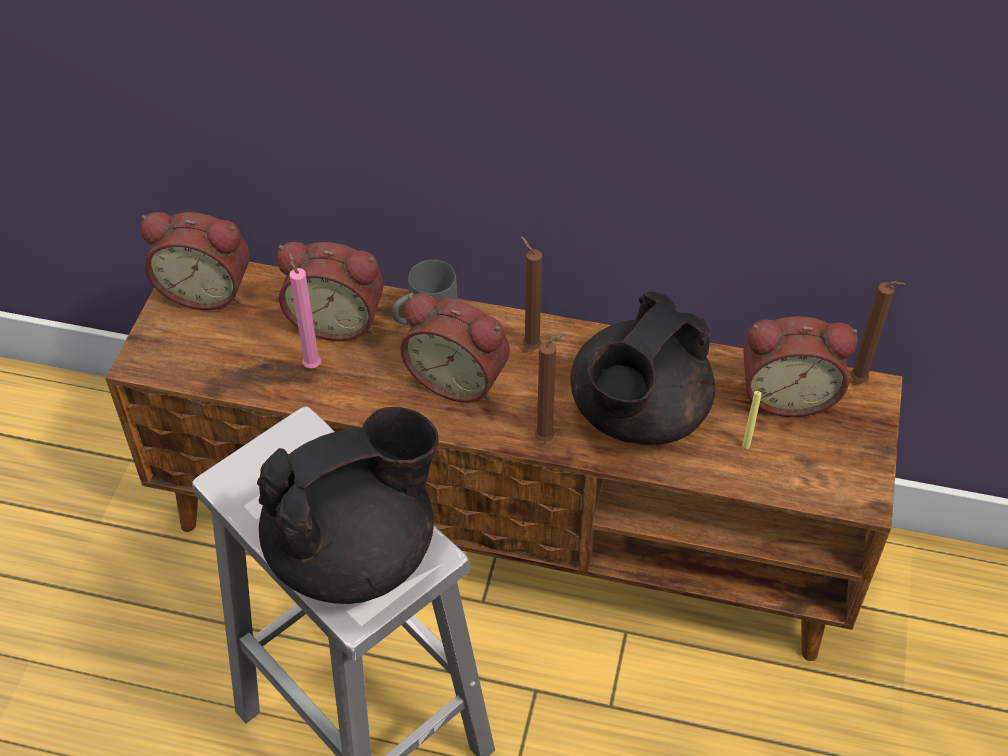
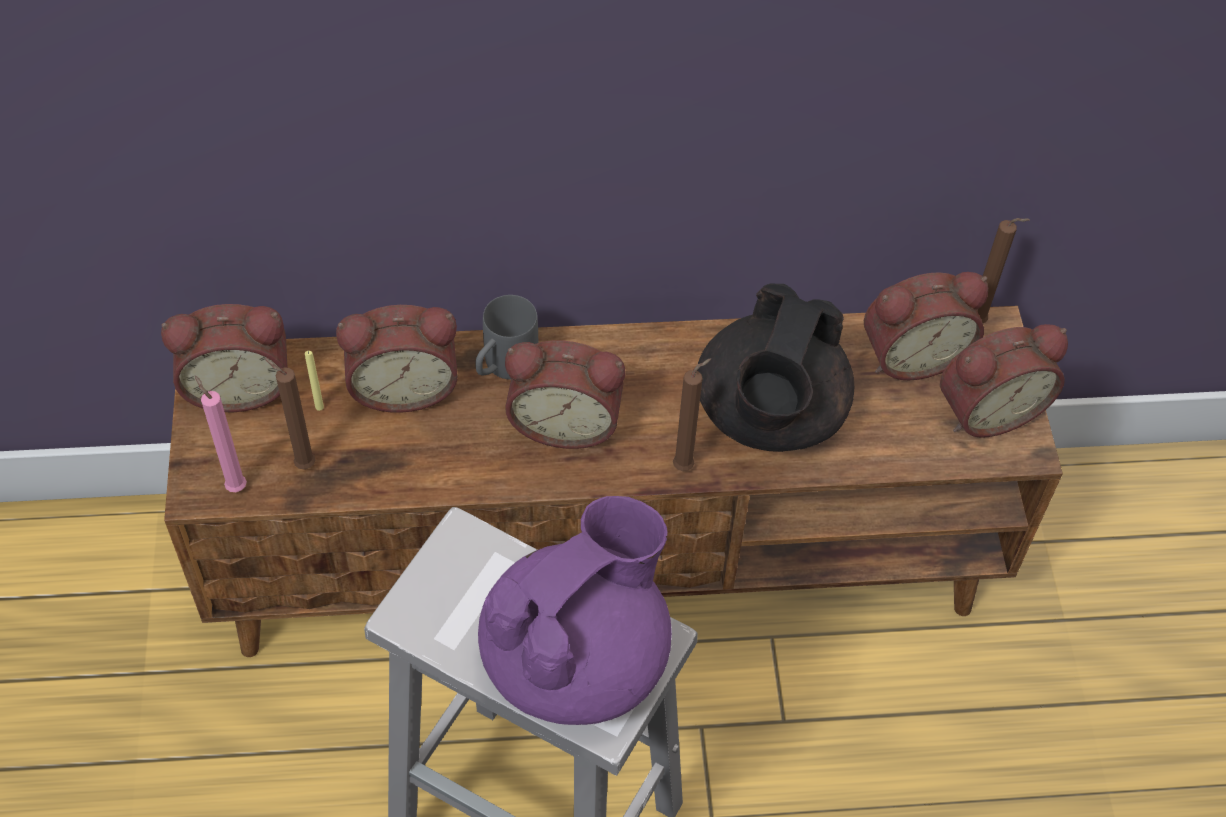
camera: 20 degrees left, 5 degrees up
black teapot [257,407,438,604] -> purple teapot [478,496,672,725]
pink candle [289,251,321,368] -> pink candle moved to [195,376,247,492]
brown candle [521,236,542,350] -> brown candle moved to [264,358,316,470]
yellow candle [742,391,762,449] -> yellow candle moved to [305,351,324,411]
none -> alarm clock [940,324,1068,438]

